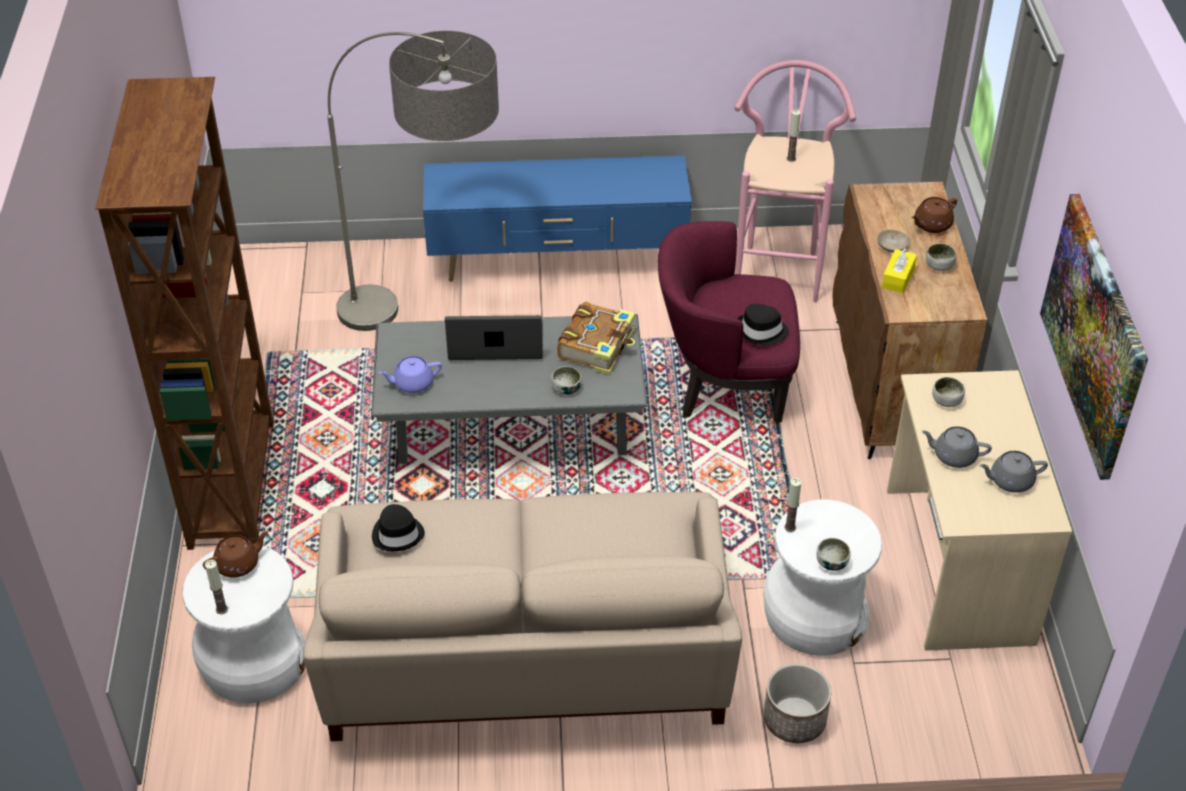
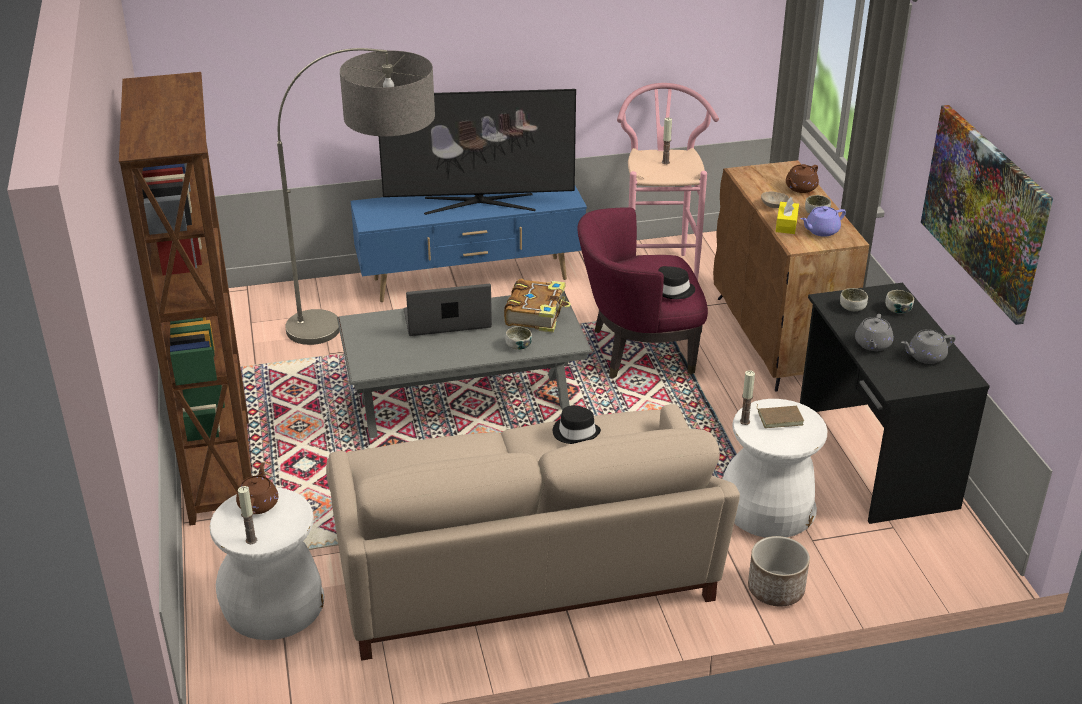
camera: 10 degrees left, 10 degrees down
brown teapot [203,531,268,578] -> brown teapot turned 45 degrees counterclockwise [236,463,278,514]
black hat [372,504,425,551] -> black hat moved to [553,405,601,444]
purple teapot [378,356,442,393] -> purple teapot moved to [801,206,846,237]
bowl [816,538,851,571] -> bowl moved to [885,290,914,314]
beige desk [887,370,1072,651] -> black desk [800,283,990,524]
grey teapot [922,426,992,468] -> grey teapot turned 75 degrees counterclockwise [855,314,894,351]
none -> television [379,89,576,215]
none -> brown book [757,404,804,428]

